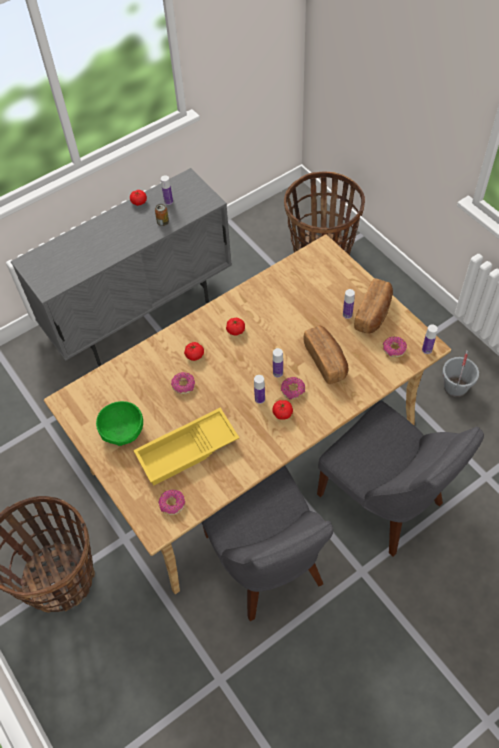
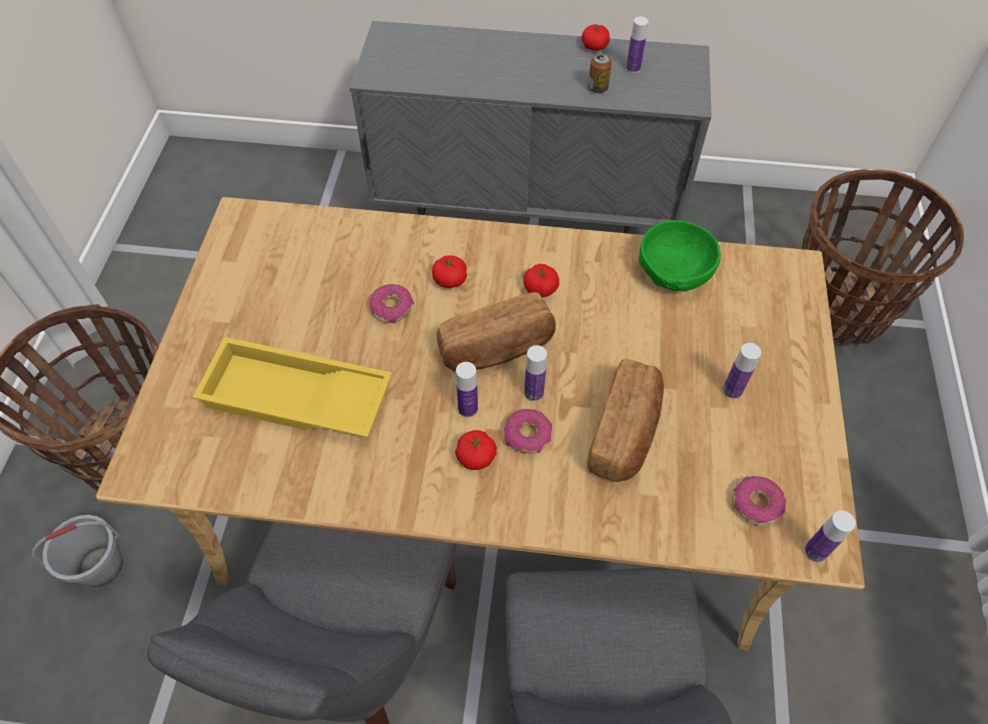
camera: 40 degrees right, 0 degrees up
green bowl [96,401,143,446] -> green bowl moved to [638,220,721,291]
donut [158,489,185,515] -> none
bread [354,278,393,334] -> bread moved to [436,292,556,371]
grey bucket [442,350,479,397] -> grey bucket moved to [32,515,123,587]

